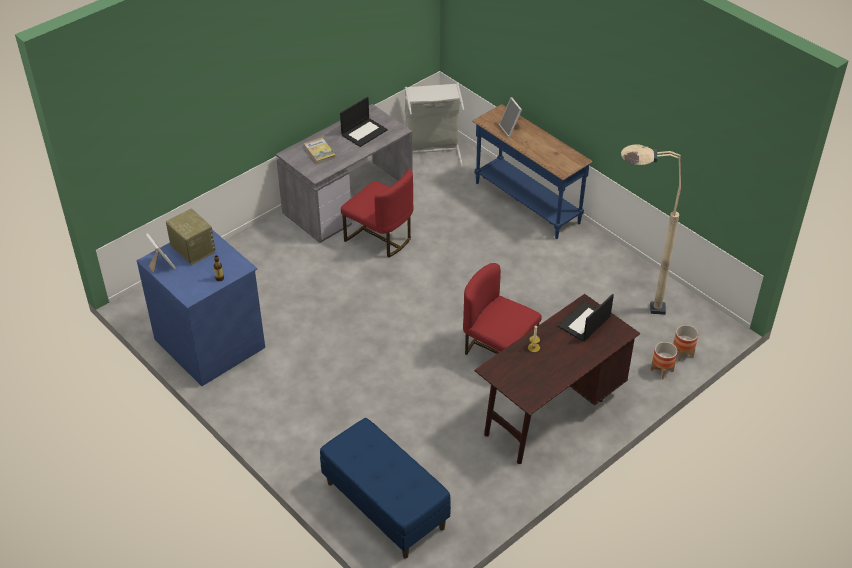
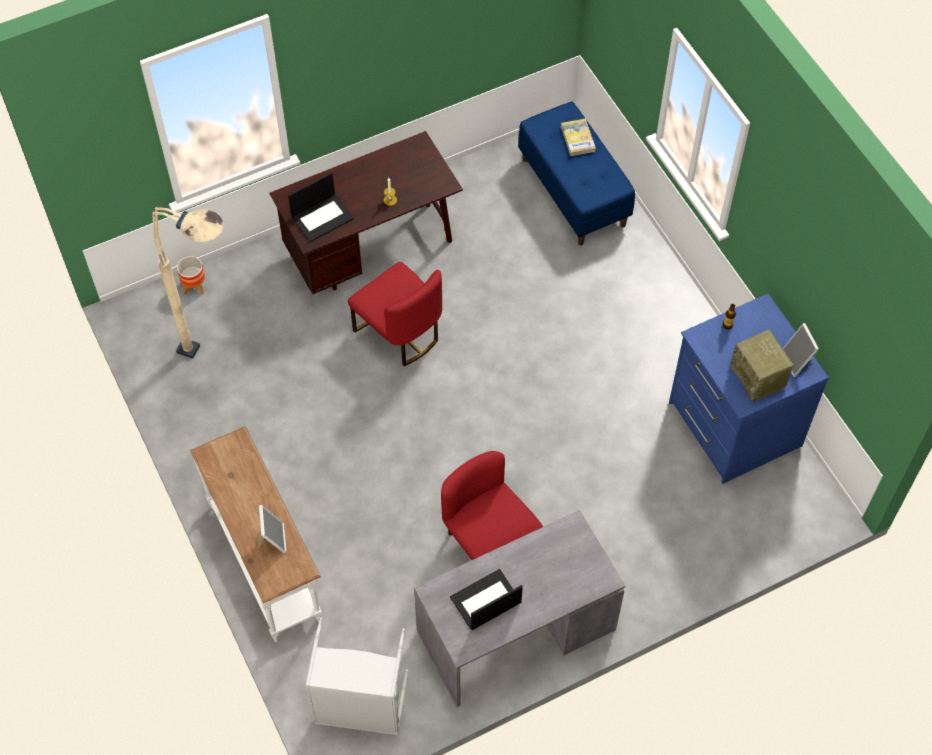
camera: 165 degrees left, 15 degrees up
book [304,138,336,164] -> book moved to [561,119,596,156]
blue console table [472,104,592,239] -> white console table [190,426,322,642]
planter [651,342,677,379] -> none

